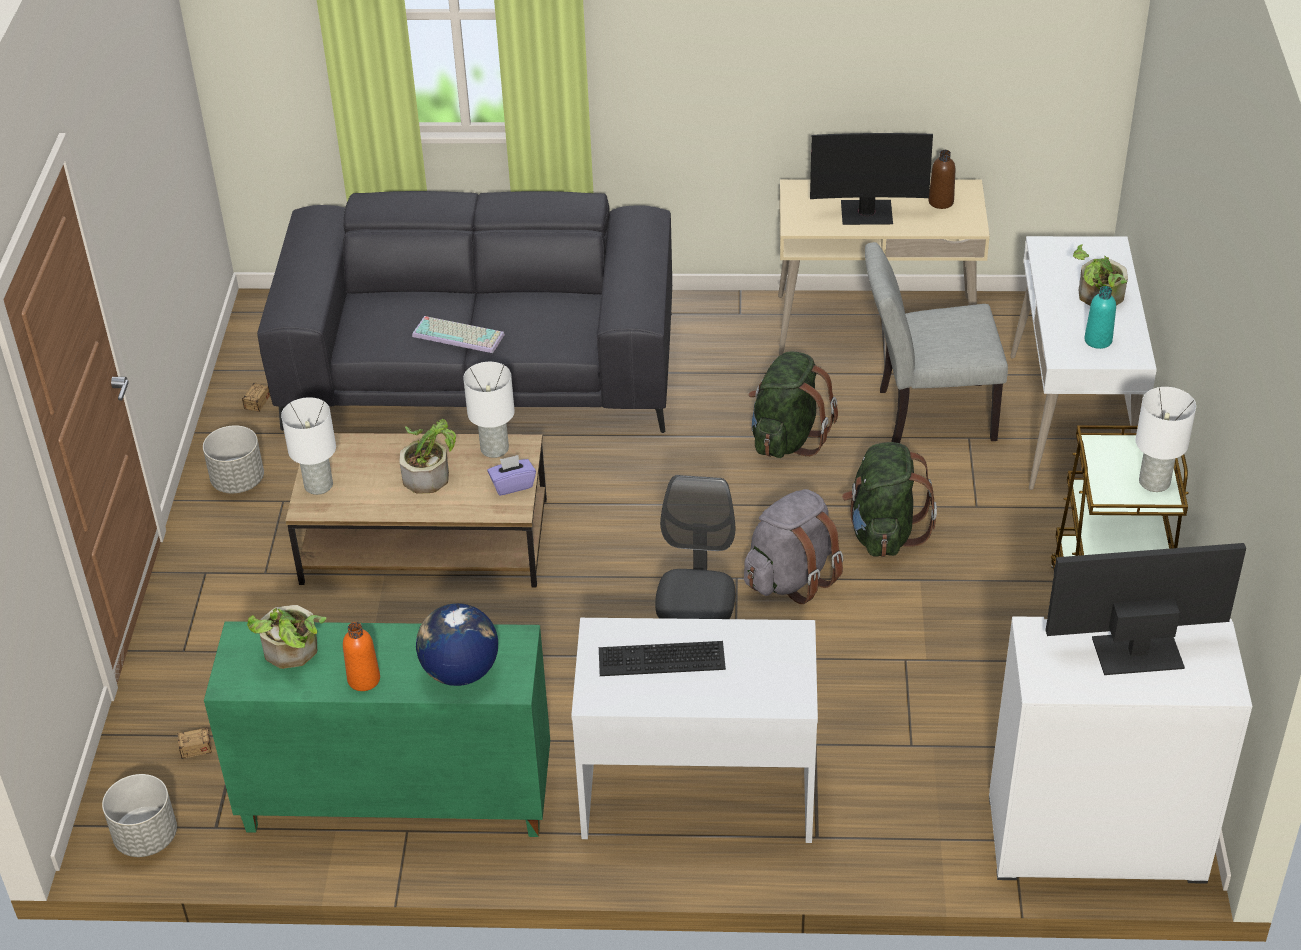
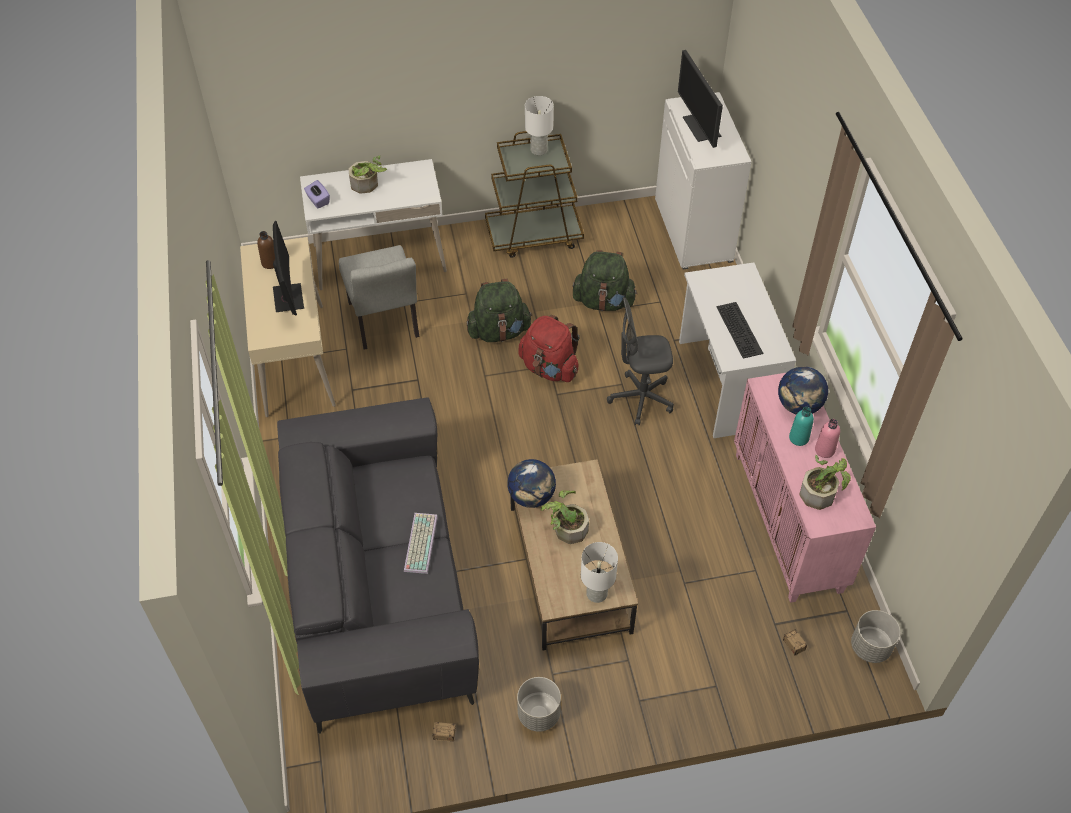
camera: 105 degrees left, 10 degrees up
green cabinet [204,621,550,837] -> pink cabinet [734,373,876,603]
orange bottle [343,622,380,691] -> pink bottle [815,419,840,458]
white table lamp [463,362,515,458] -> globe [507,459,556,508]
purple tissue box [487,455,536,496] -> purple tissue box moved to [304,180,330,208]
grey backpack [744,489,844,604] -> red backpack [518,315,580,382]
green backpack [749,352,838,458] -> green backpack moved to [572,250,638,311]
turquoise bottle [1084,286,1116,349] -> turquoise bottle moved to [789,407,814,446]

